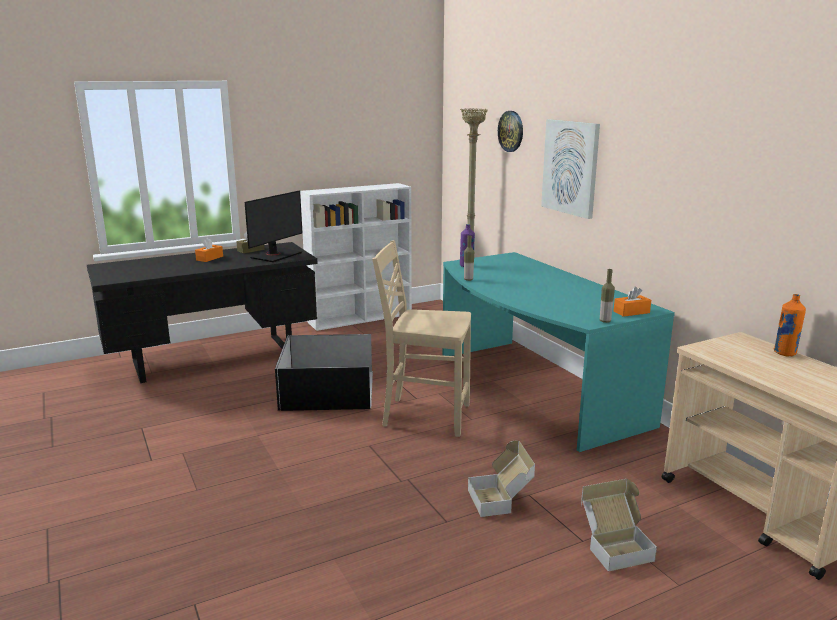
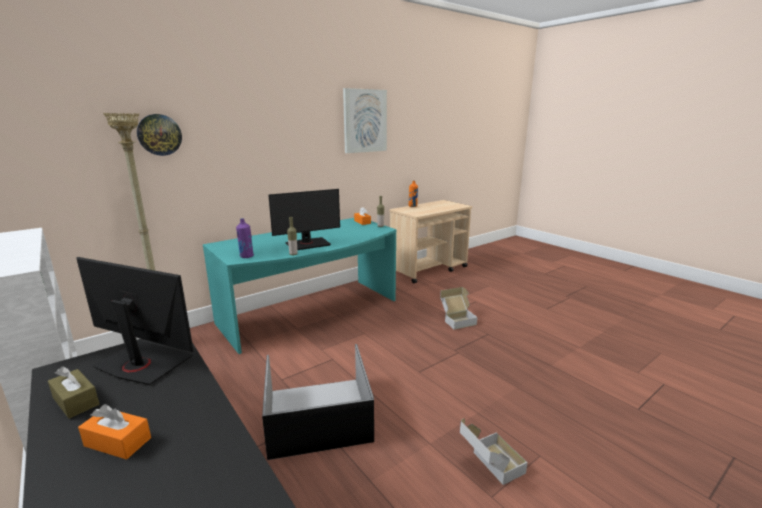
camera: 100 degrees left, 0 degrees up
beige chair [372,240,471,437] -> none
picture [541,119,600,219] -> picture moved to [343,88,387,153]
cardboard box [581,479,657,572] -> cardboard box moved to [460,418,528,485]
none -> monitor [268,189,340,250]

